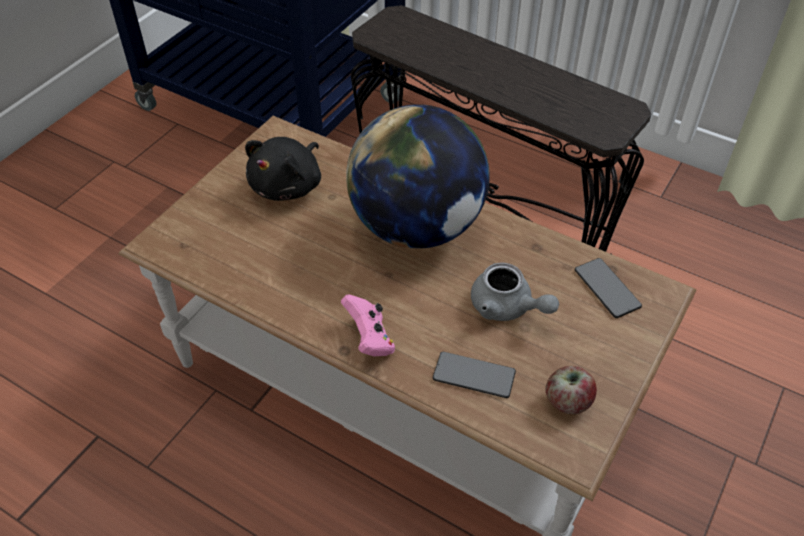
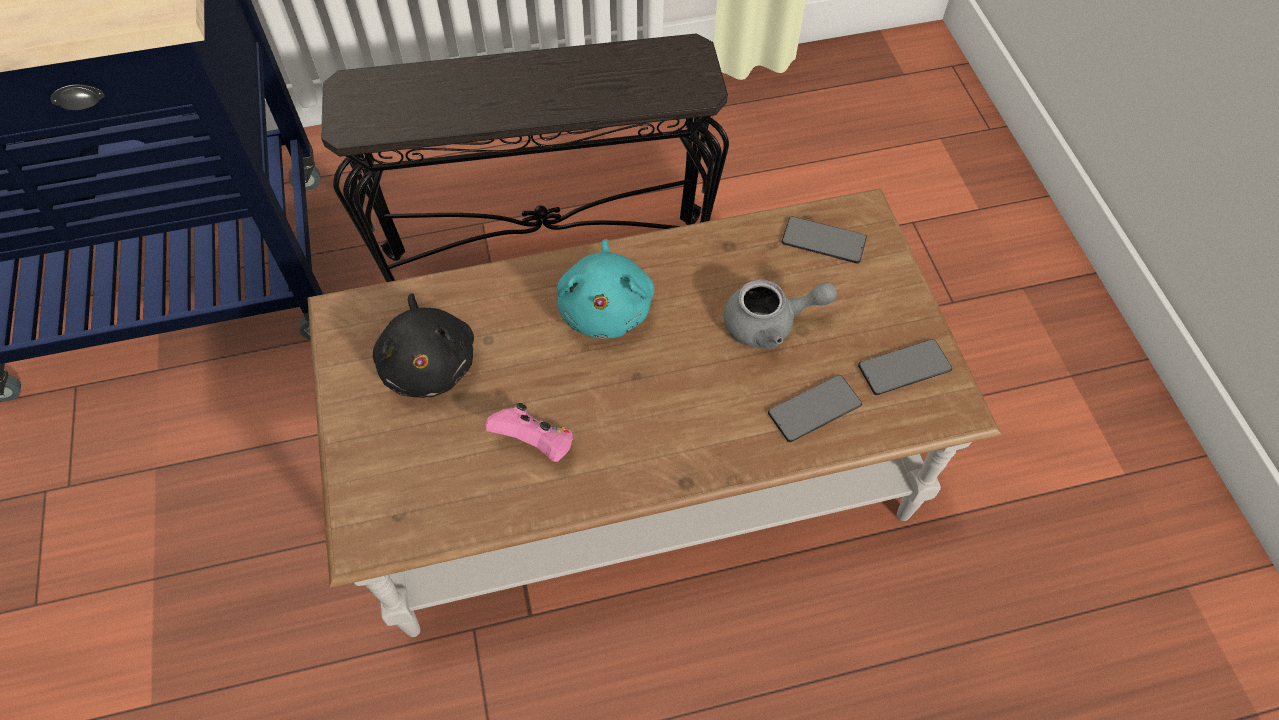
camera: 45 degrees left, 10 degrees up
pink game controller [341,294,395,356] -> pink game controller moved to [485,403,573,462]
globe [346,104,490,249] -> turquoise plush toy [557,239,654,339]
apple [546,366,597,415] -> phone [858,339,952,395]

